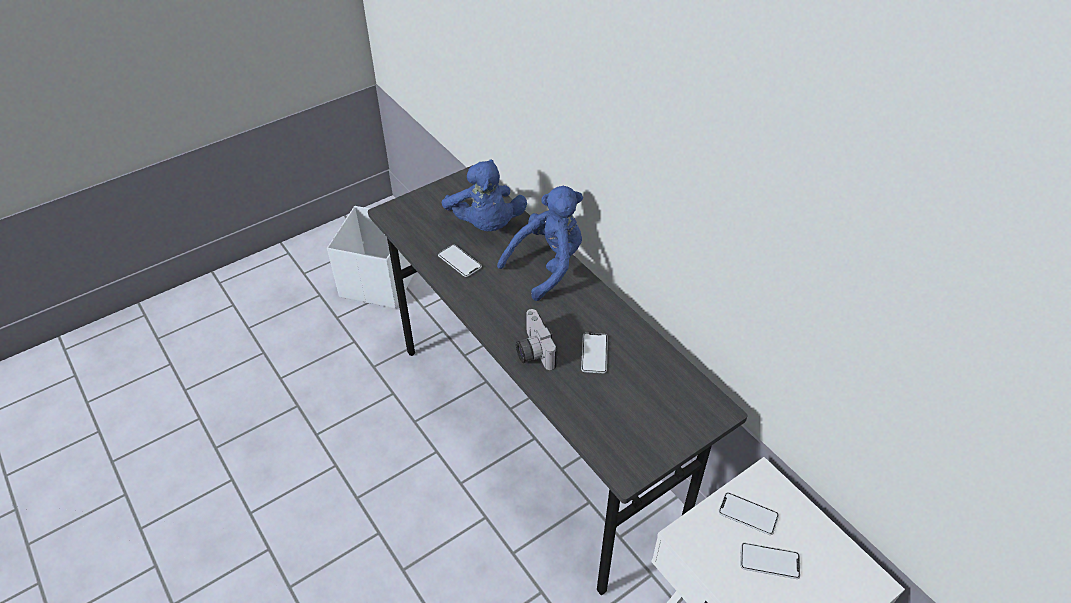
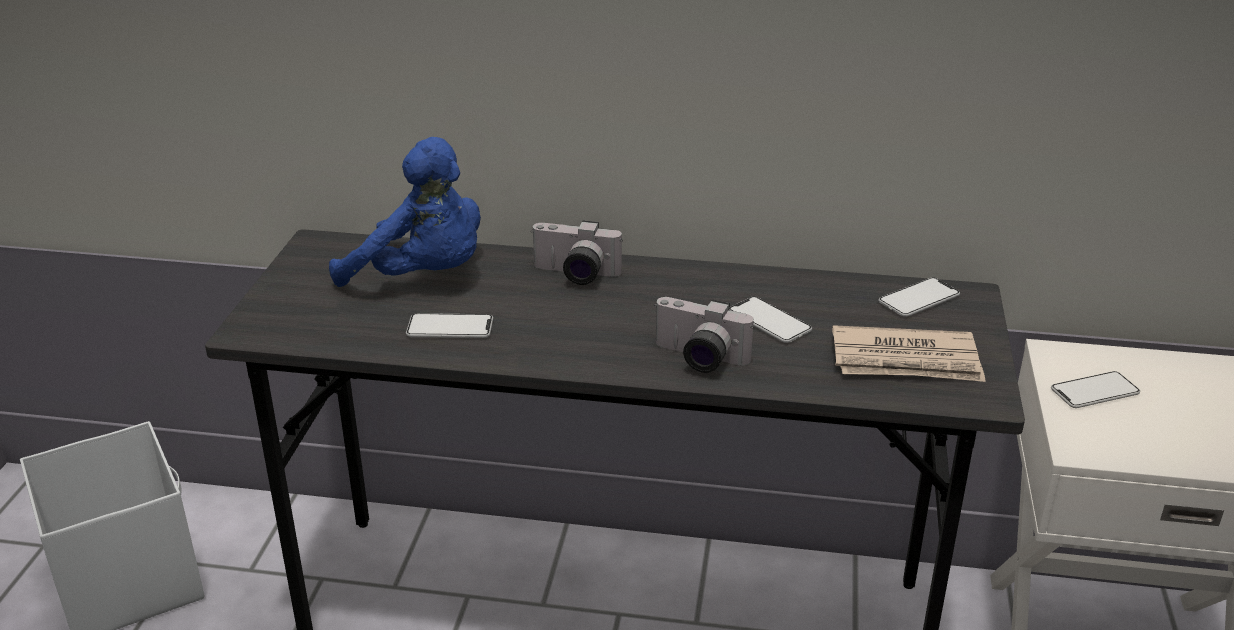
camera: 45 degrees left, 15 degrees down
blue plush toy [497,186,583,301] -> camera [531,221,623,285]
phone [740,543,800,579] -> phone moved to [878,277,960,317]
none -> newspaper [832,325,986,382]

